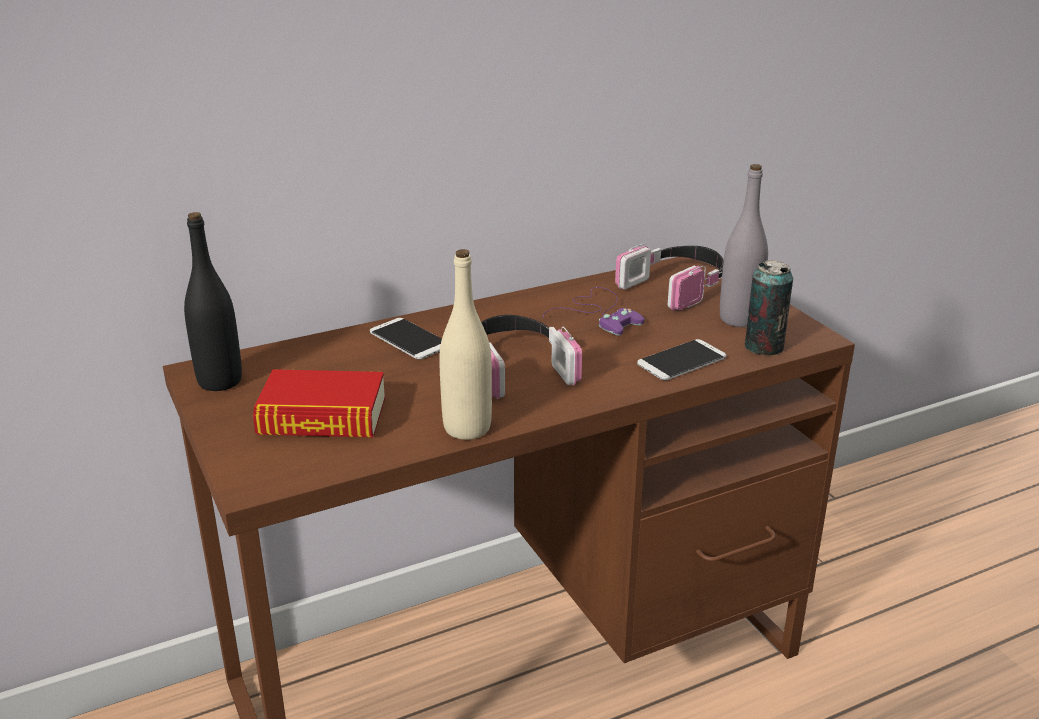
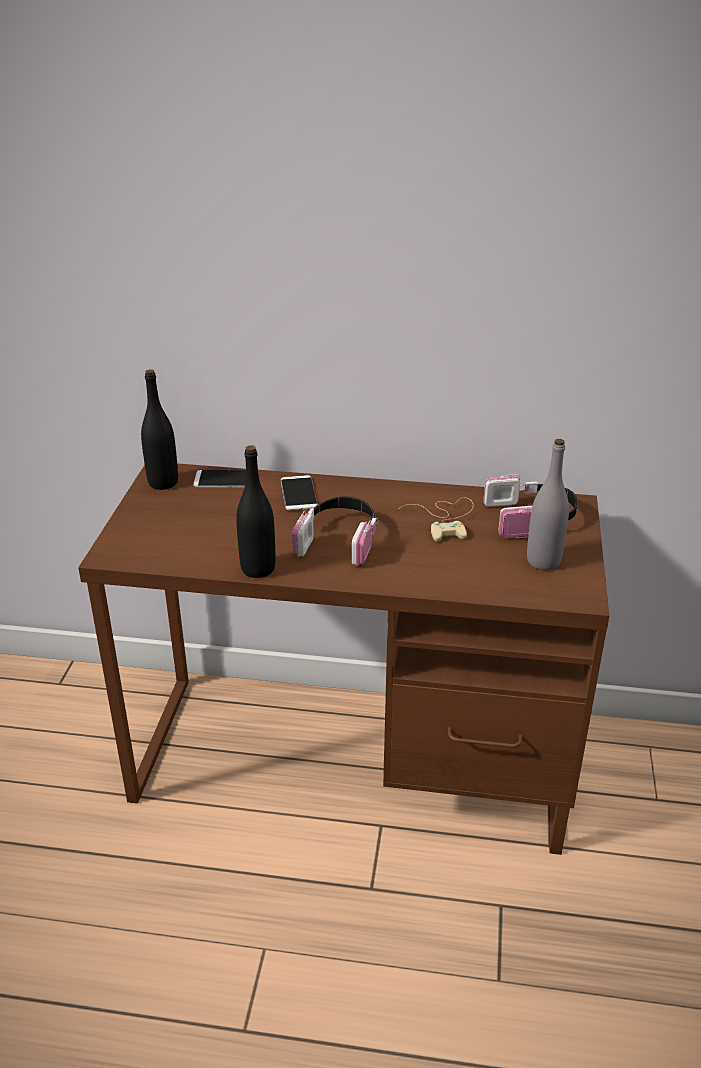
camera: 35 degrees right, 5 degrees up
book [253,369,385,437] -> none
beige bottle [439,249,492,440] -> black bottle [236,445,275,578]
purple game controller [543,287,645,336] -> beige game controller [398,497,473,542]
phone [637,339,726,380] -> phone moved to [193,470,246,488]
can [745,260,793,356] -> none

